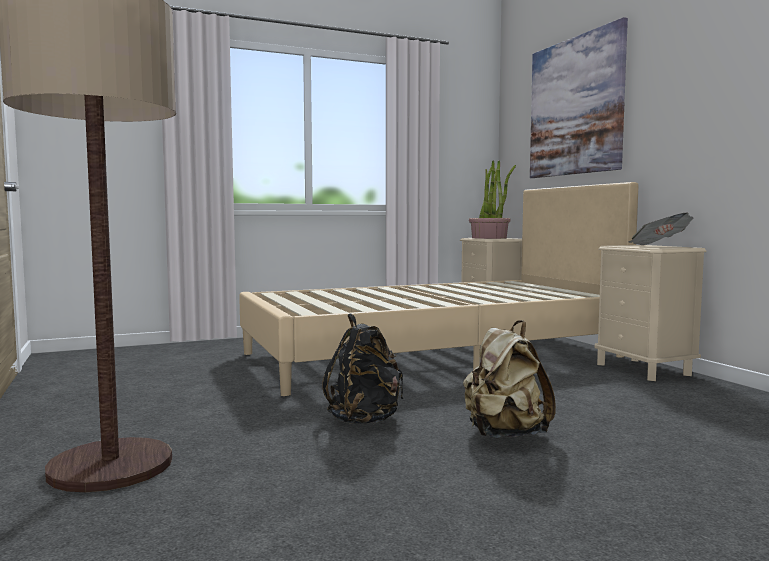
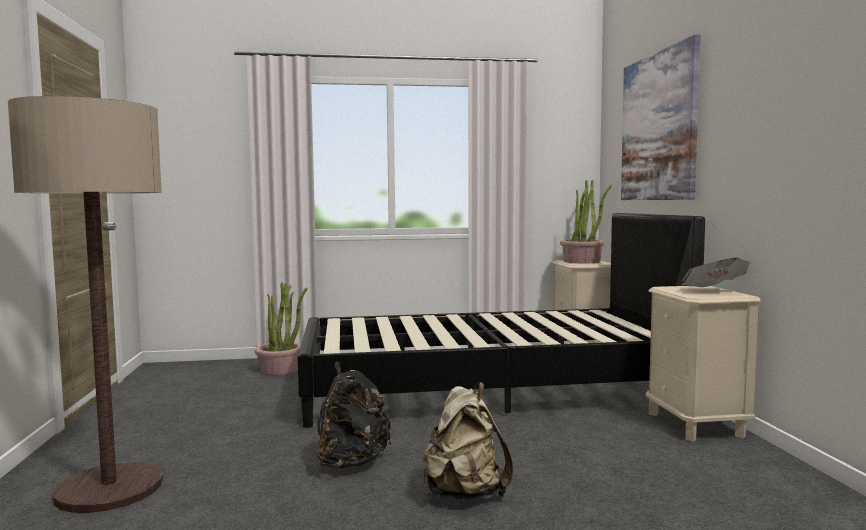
camera: 15 degrees right, 0 degrees up
beige bed [239,182,639,396] -> black bed [297,213,705,428]
none -> potted plant [254,282,308,375]

